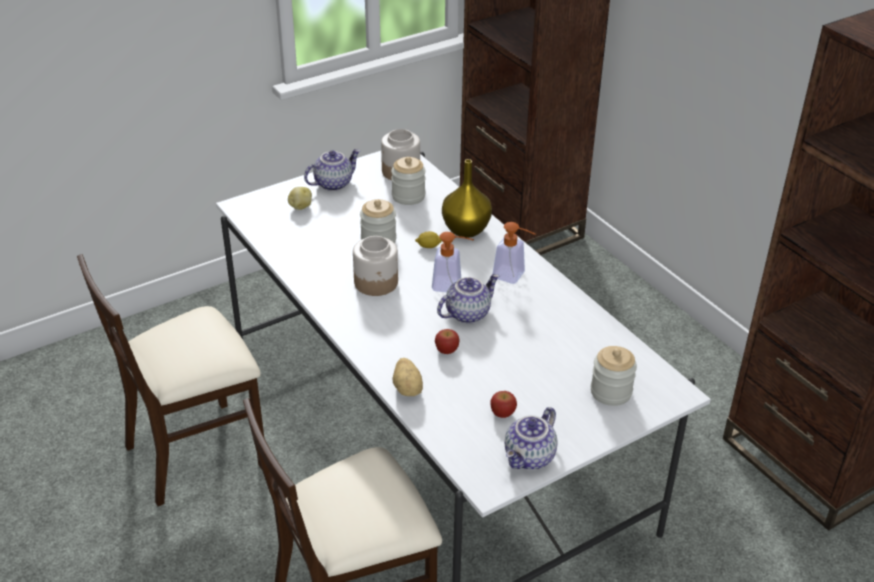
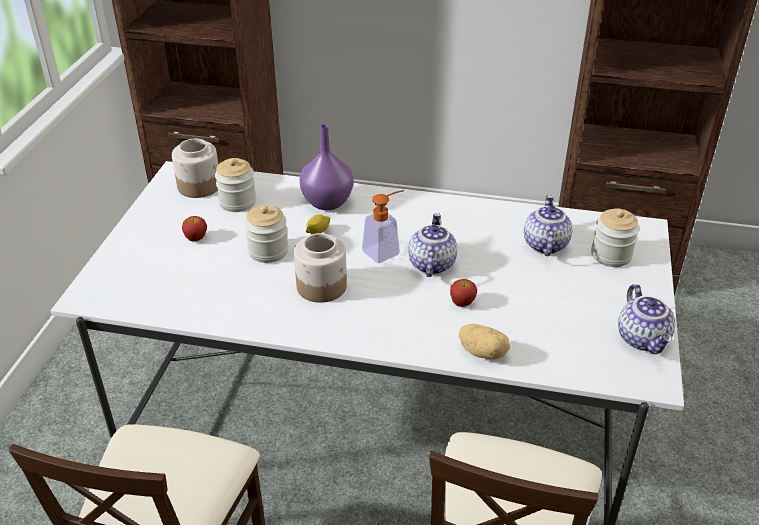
camera: 45 degrees left, 0 degrees up
potato [288,187,312,210] -> none
teapot [304,149,360,191] -> teapot moved to [524,195,572,256]
yellow vase [442,159,492,238] -> purple vase [299,124,354,210]
apple [490,391,517,418] -> apple moved to [182,216,207,241]
soap dispenser [492,222,536,284] -> none

